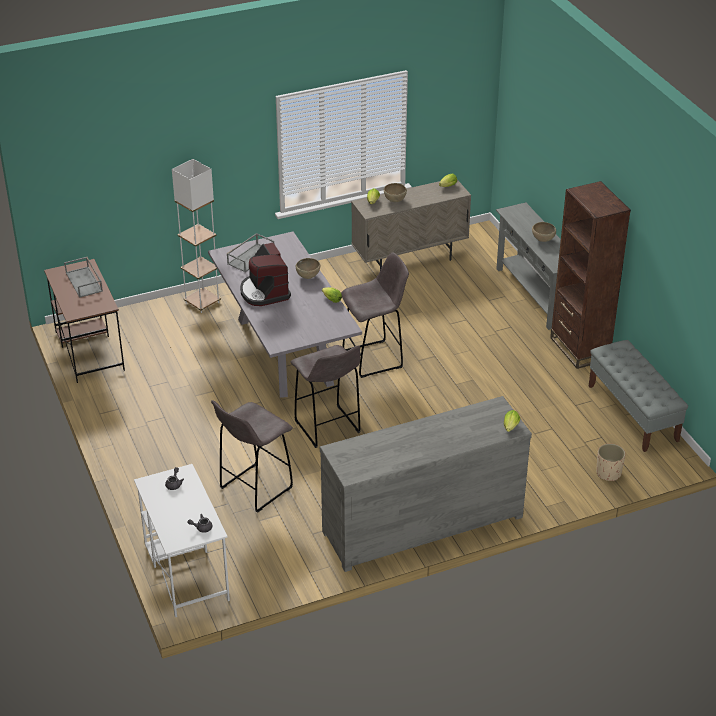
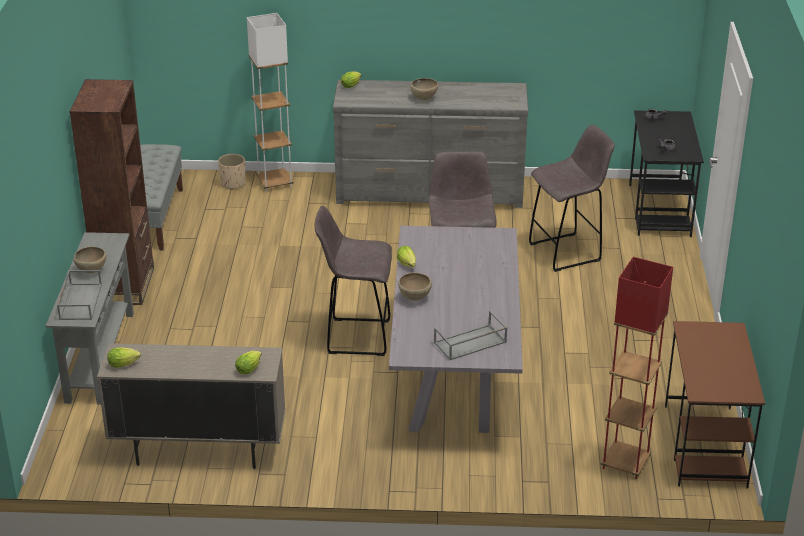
camera: 155 degrees left, 5 degrees down
grey tray [64,257,103,298] -> grey tray moved to [57,270,102,320]
white desk [134,464,230,617] -> black desk [629,110,704,237]
white floor lamp [172,159,221,313] -> white floor lamp moved to [247,13,294,192]
coffee machine [240,243,291,306] -> none
brown bowl [384,183,407,202] -> brown bowl moved to [410,78,438,100]
none -> red floor lamp [601,257,673,479]

